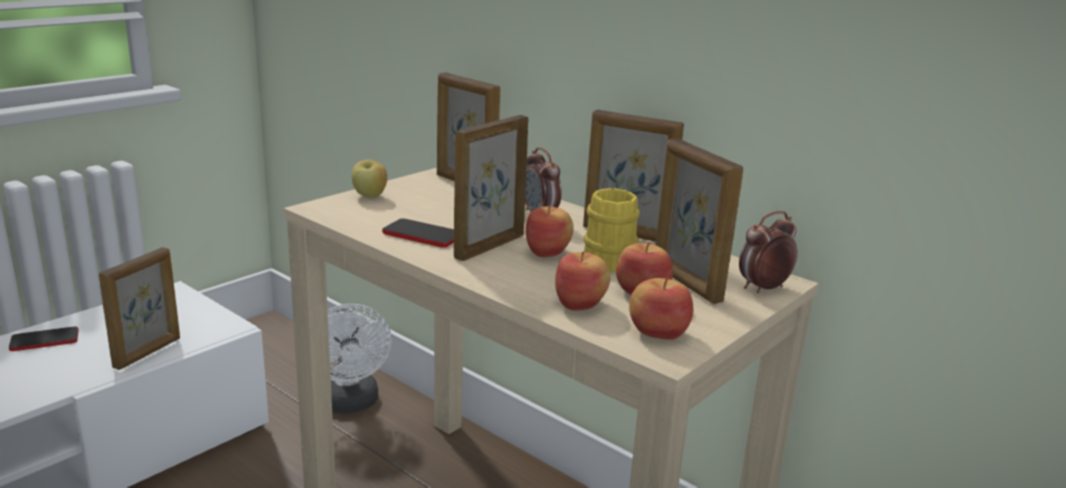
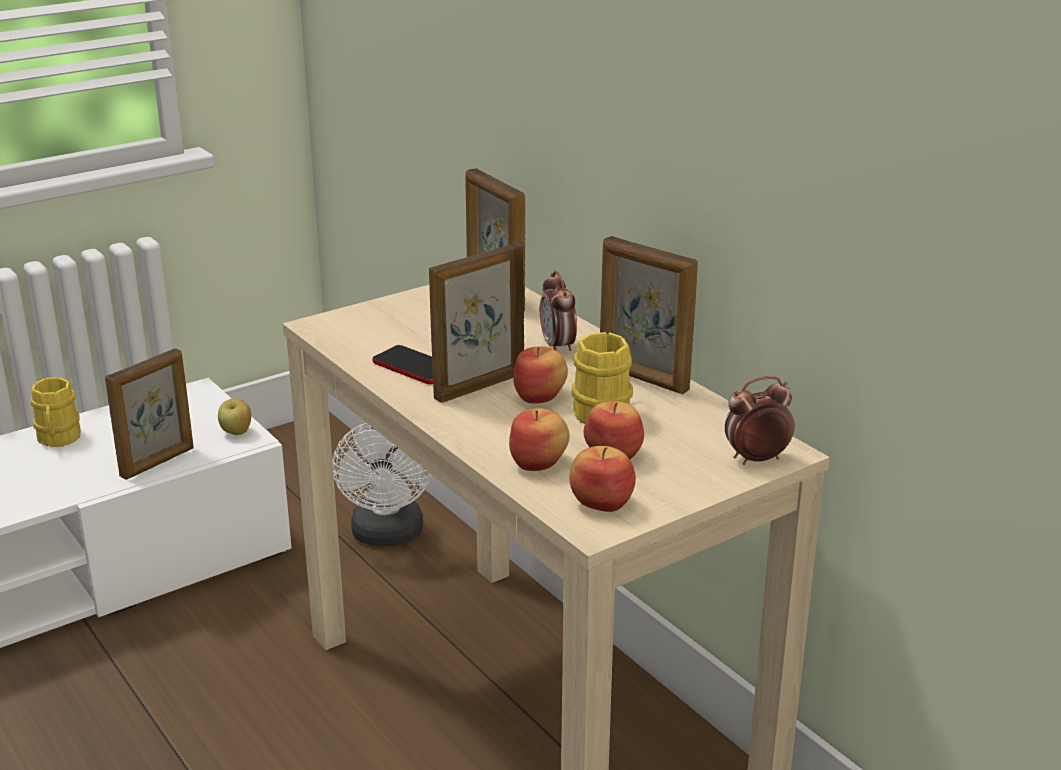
camera: 15 degrees right, 5 degrees up
phone [9,327,79,351] -> yellow mug [31,377,81,447]
apple [352,159,387,198] -> apple moved to [218,398,251,435]
picture frame [655,139,743,304] -> none

